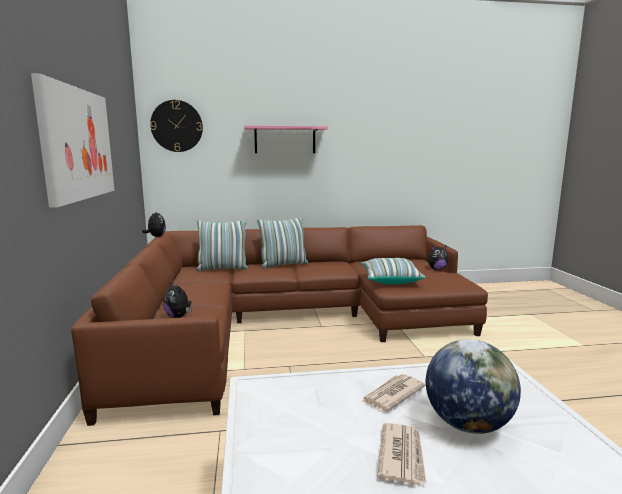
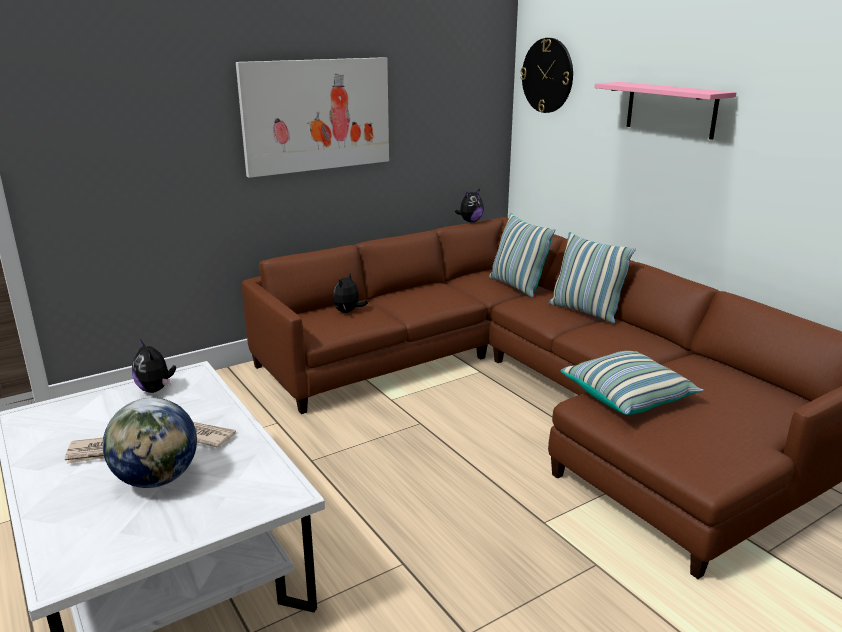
camera: 65 degrees right, 10 degrees up
plush toy [427,246,448,270] -> plush toy moved to [132,339,176,393]

